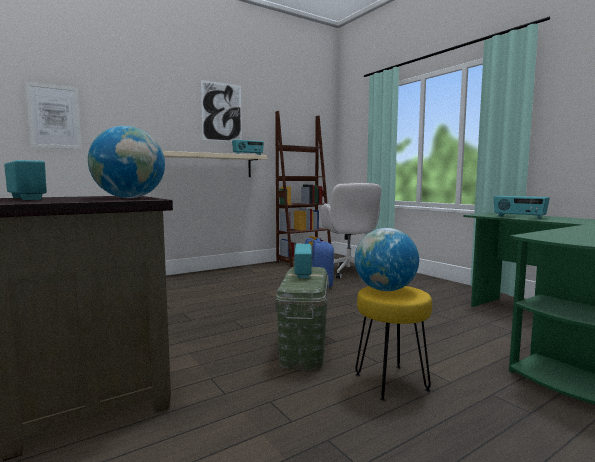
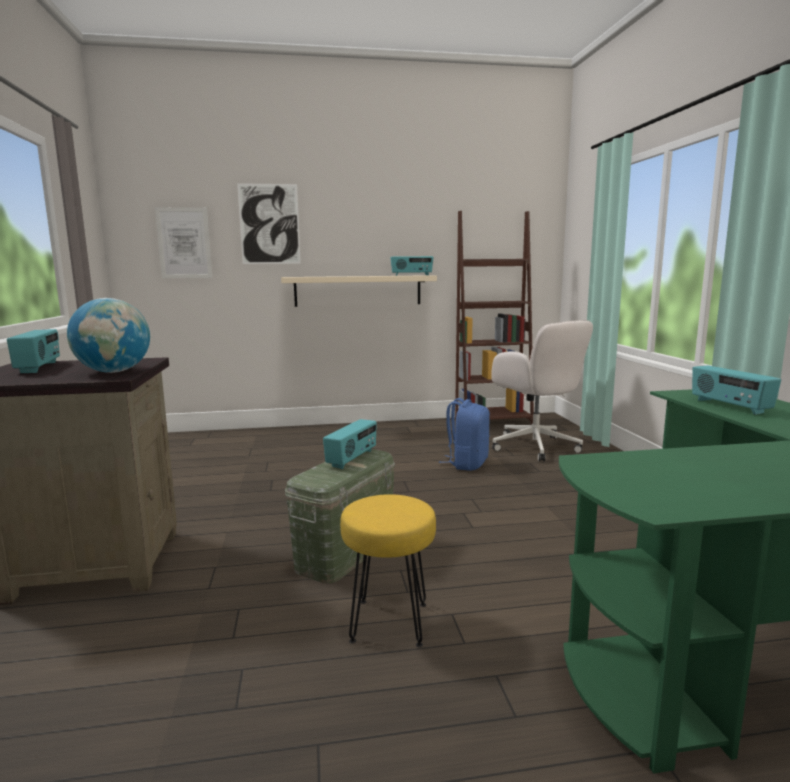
camera: 25 degrees right, 5 degrees up
picture [201,80,242,142] -> picture moved to [237,183,301,264]
white office chair [321,183,382,279] -> white office chair turned 45 degrees counterclockwise [491,320,593,461]
globe [355,228,419,291] -> none

